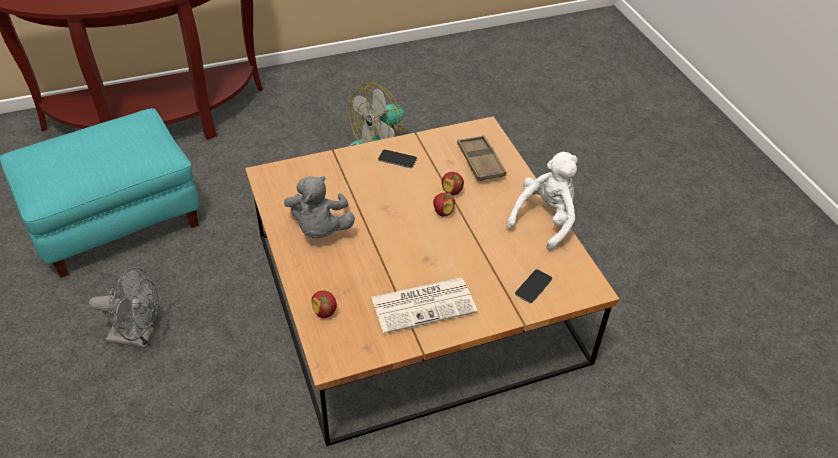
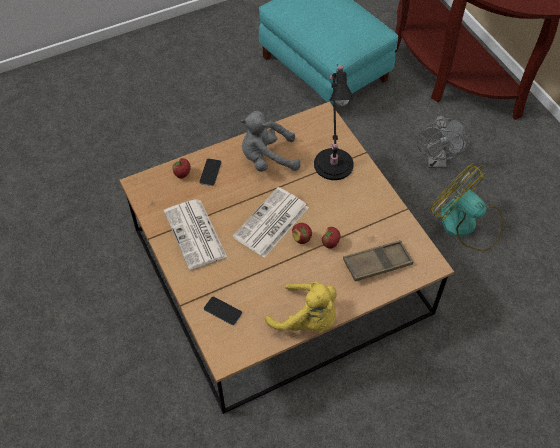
camera: 85 degrees right, 10 degrees up
grey fan [89,267,158,348] -> grey fan moved to [417,116,471,168]
phone [378,150,417,168] -> phone moved to [199,159,222,186]
white plush toy [506,152,577,251] -> yellow plush toy [265,281,337,331]
none -> newspaper [233,187,309,258]
none -> black table lamp [314,64,355,180]

